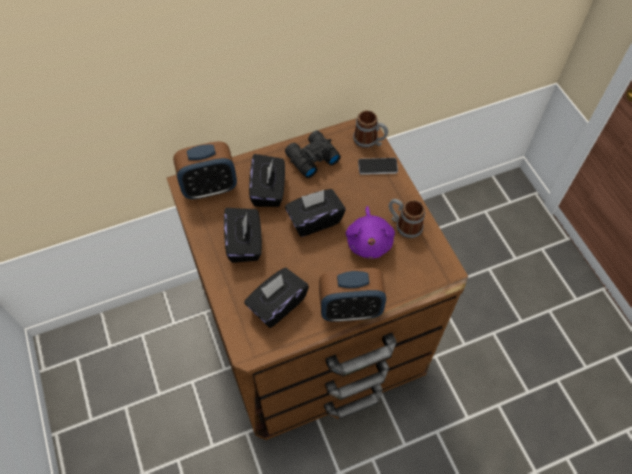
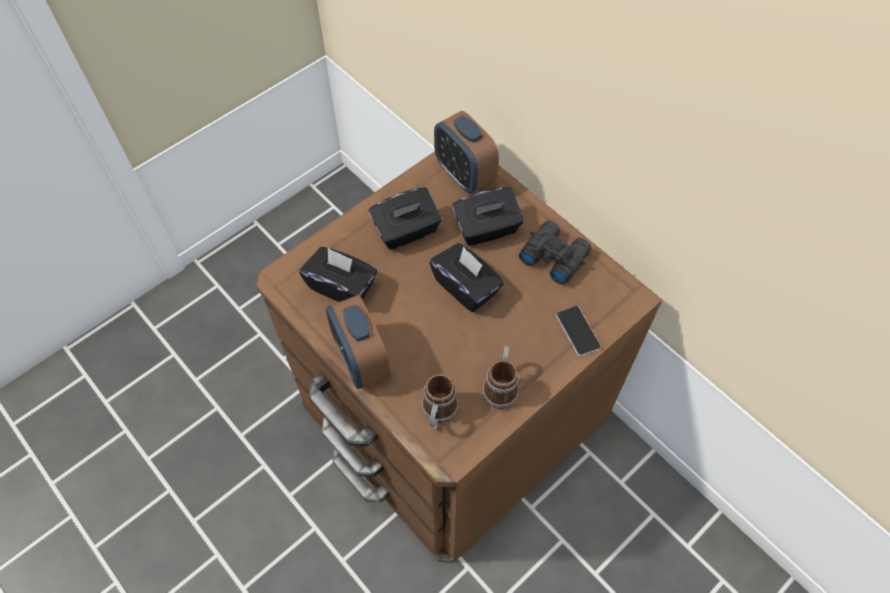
camera: 70 degrees right, 0 degrees up
purple plush toy [346,206,395,259] -> none
mug [353,110,388,149] -> mug moved to [422,374,458,430]

